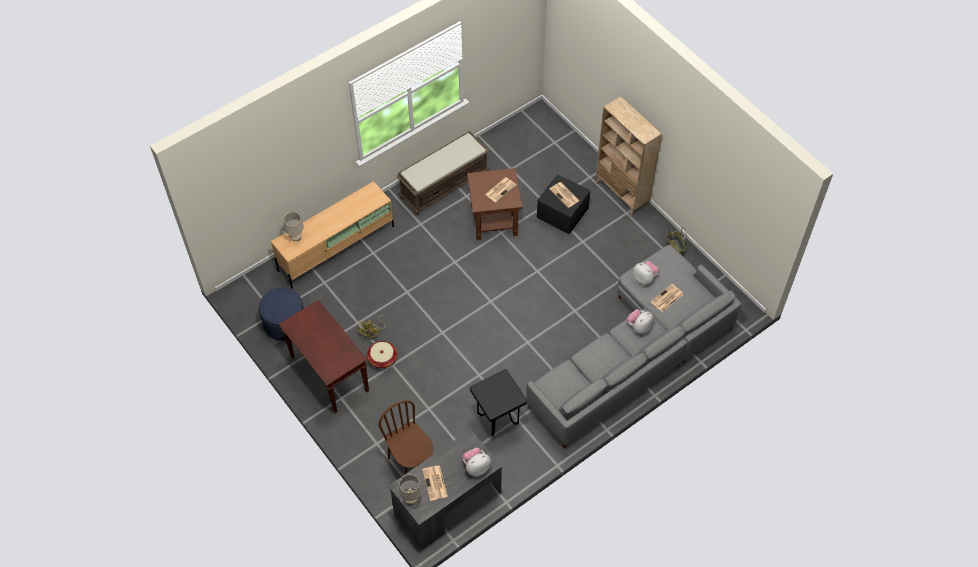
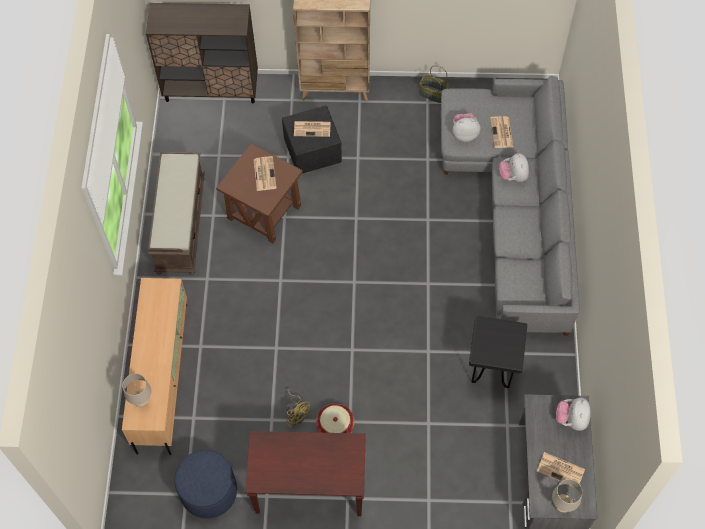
camera: 50 degrees left, 5 degrees up
brown chair [379,400,433,474] -> none
none -> brown cabinet [146,3,258,103]

